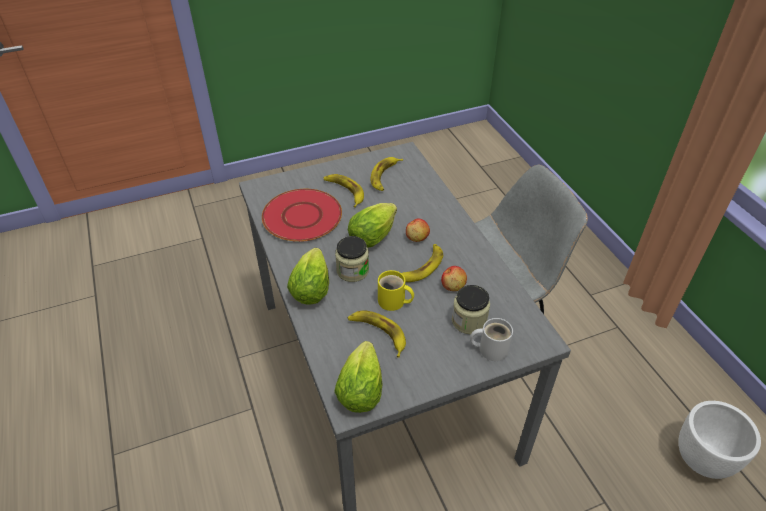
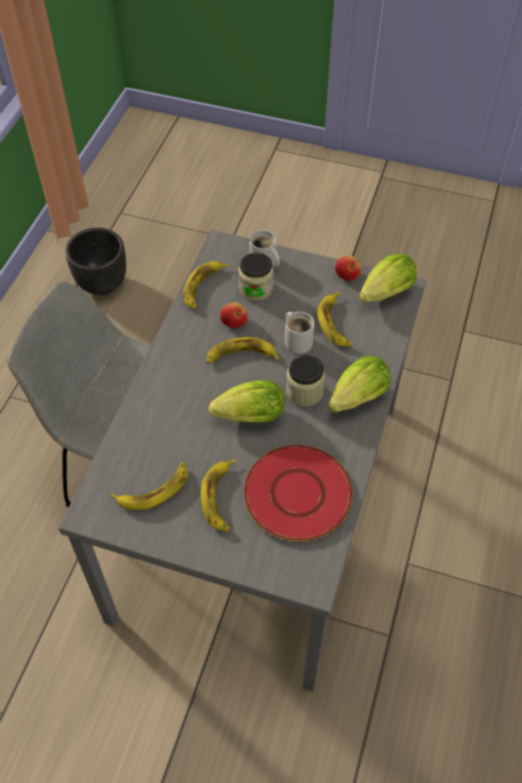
camera: 140 degrees left, 10 degrees up
yellow mug [378,270,414,311] -> white mug [285,312,314,354]
apple [406,218,430,242] -> apple moved to [335,256,362,281]
white planter [678,401,761,479] -> black planter [65,228,126,295]
none -> banana [183,261,229,309]

